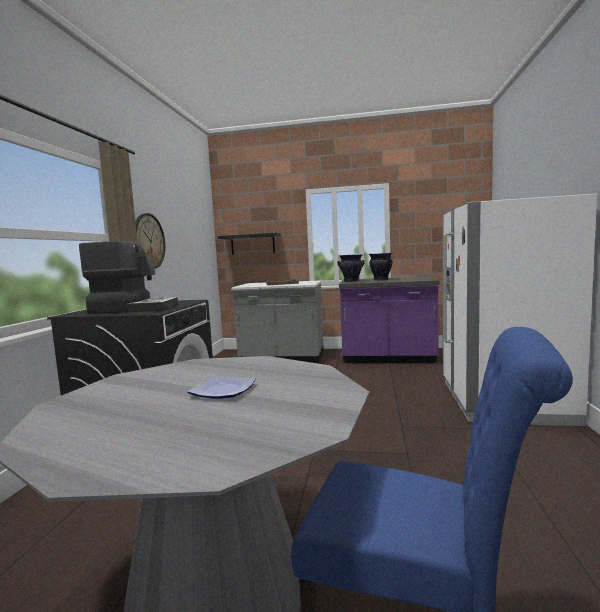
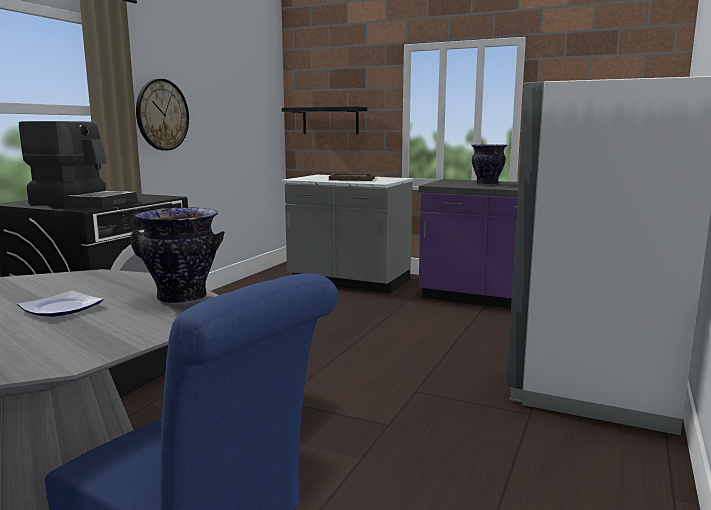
camera: 15 degrees right, 5 degrees up
vase [337,254,365,282] -> vase moved to [130,207,225,304]

